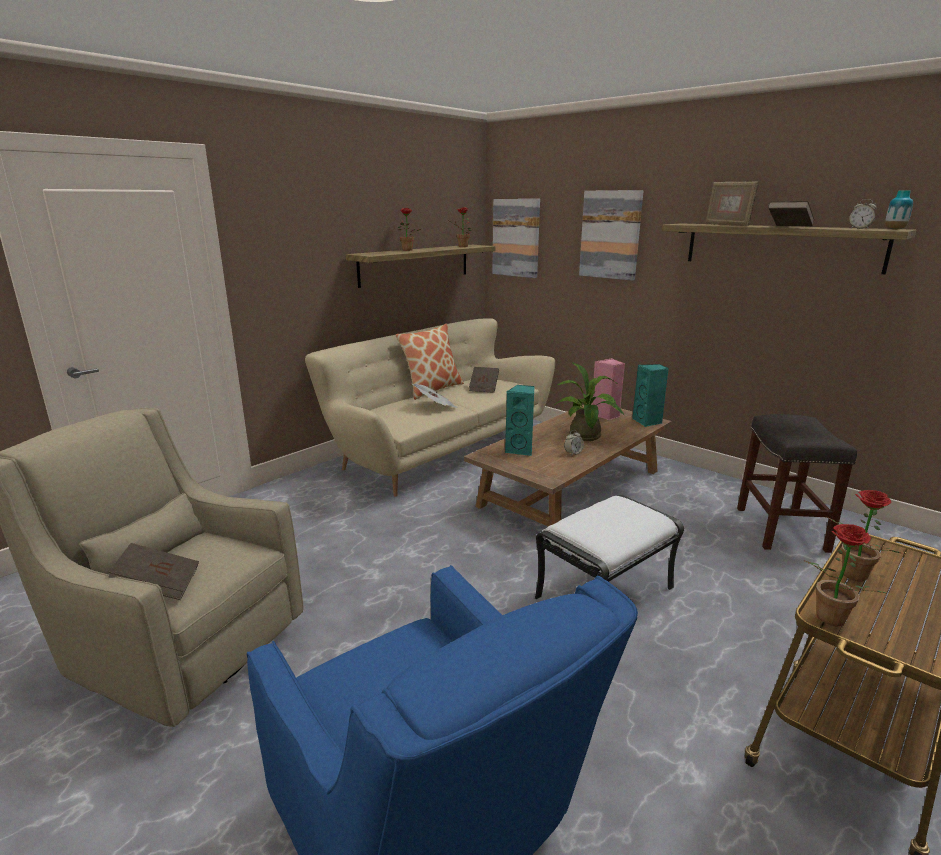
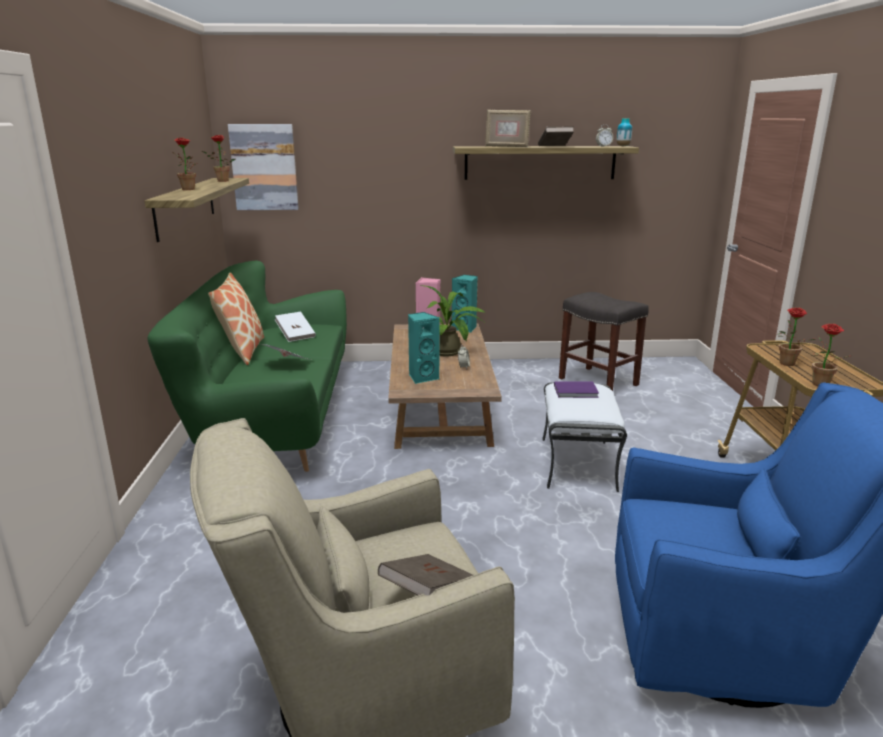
camera: 45 degrees left, 0 degrees up
beige sofa [305,318,555,496] -> green sofa [147,260,347,472]
brown book [469,367,499,393] -> white book [275,312,316,342]
picture [579,190,643,281] -> none
none -> purple book [554,381,599,398]

